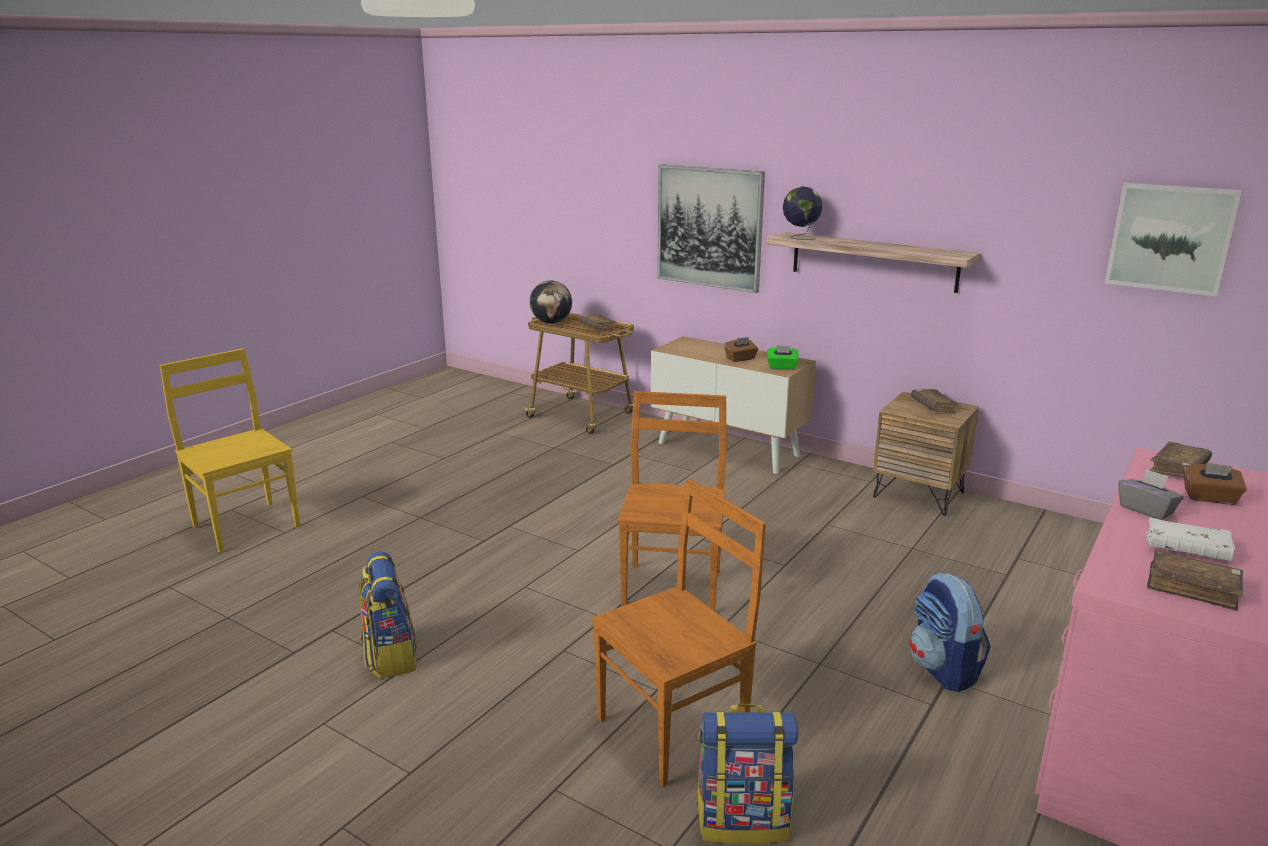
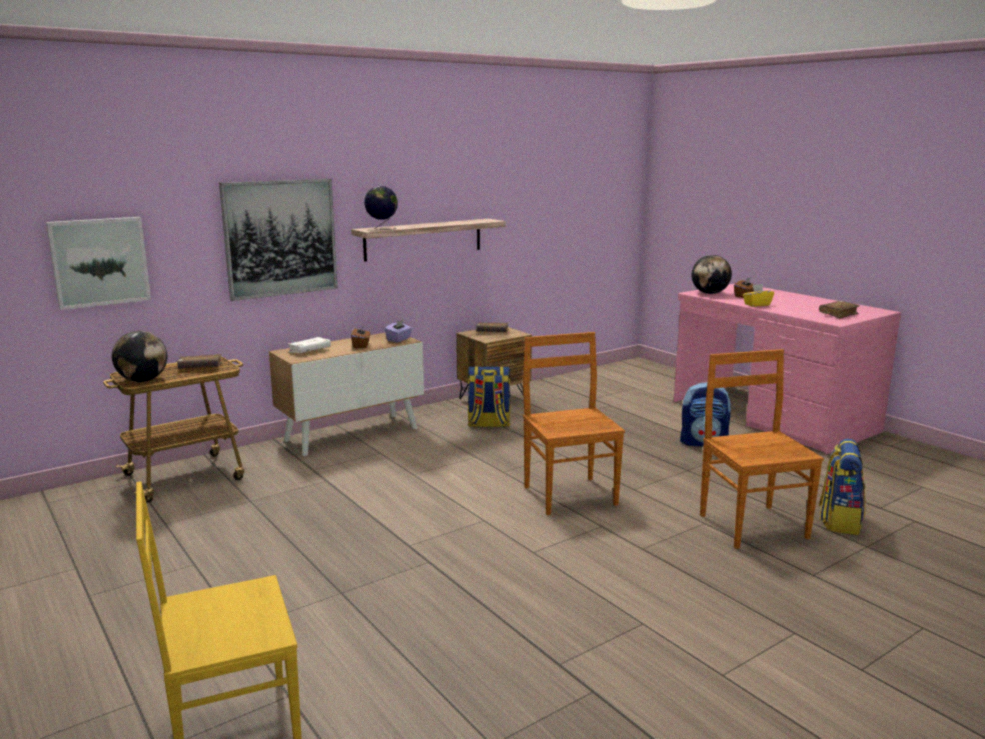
camera: 70 degrees left, 5 degrees down
backpack [359,551,417,678] -> backpack moved to [467,367,511,427]
brown chair [618,391,727,611] -> brown chair turned 45 degrees clockwise [523,332,625,515]
green tissue box [767,345,799,370] -> purple tissue box [385,319,412,342]
picture [1105,183,1242,297] -> picture moved to [46,217,151,310]
grey tissue box [1118,469,1184,520] -> yellow tissue box [743,284,774,307]
white book [1146,517,1235,562] -> white book moved to [287,337,331,353]
brown book [1150,442,1212,478] -> globe [691,255,732,294]

